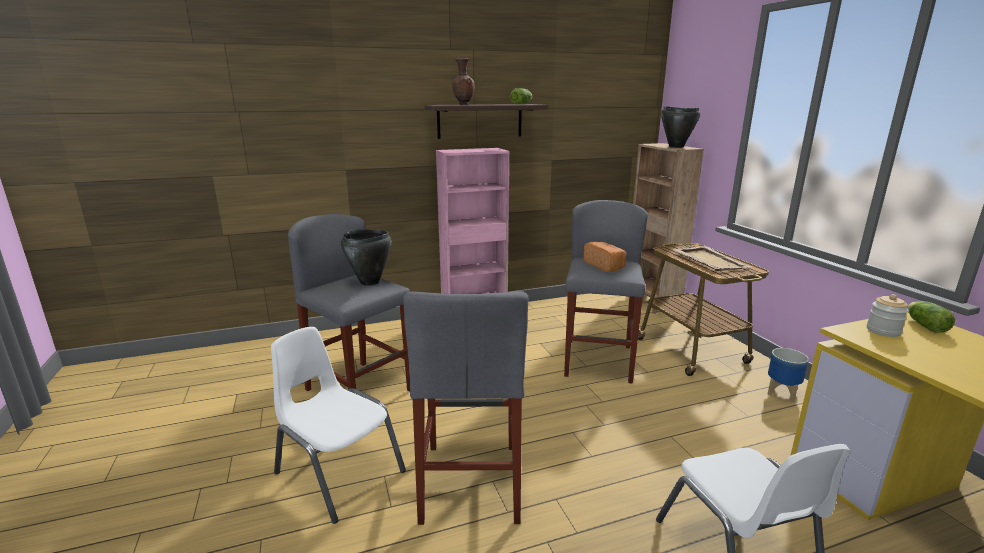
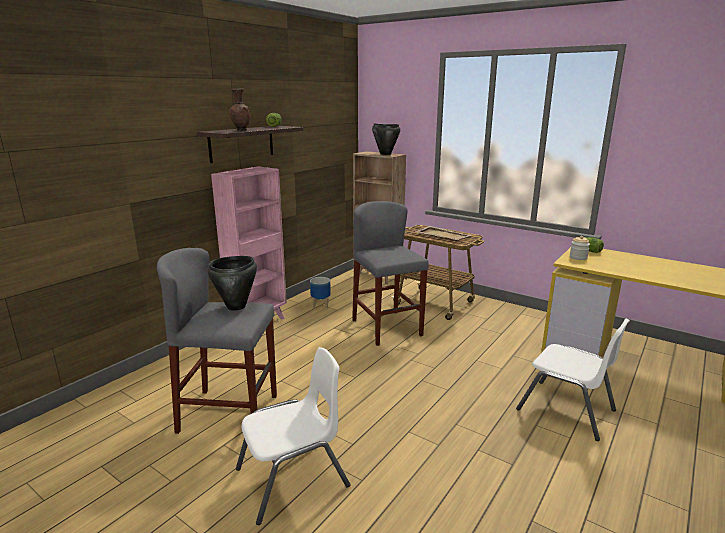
camera: 35 degrees left, 0 degrees up
white chair [271,327,406,524] -> white chair turned 150 degrees clockwise [236,347,350,525]
grey stool [403,291,529,525] -> none
bread [583,241,626,272] -> none
planter [768,348,809,402] -> planter moved to [310,277,331,309]

